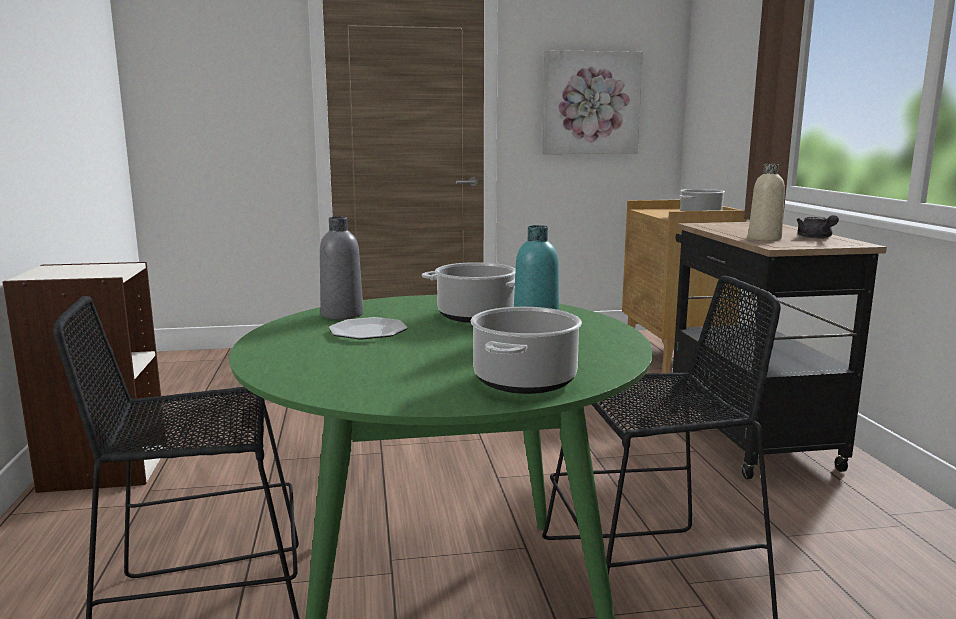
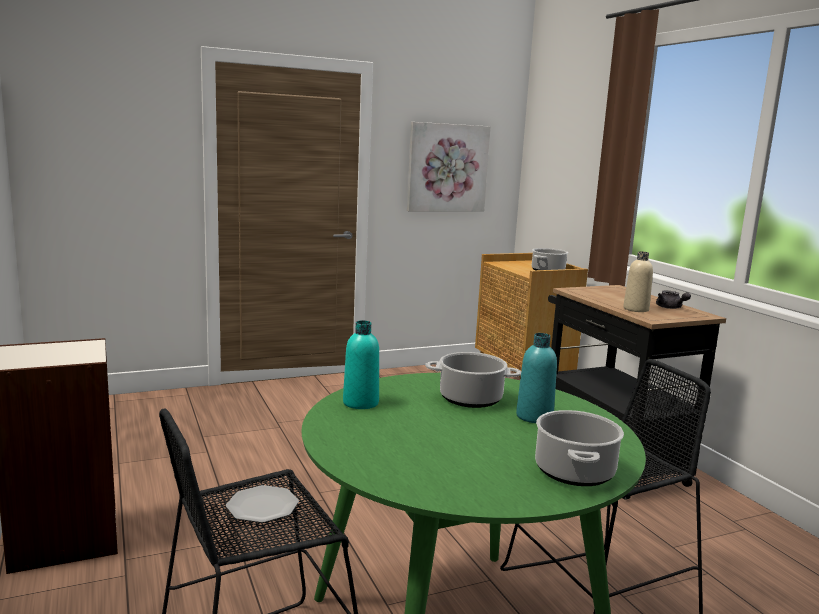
camera: 15 degrees left, 0 degrees up
grey bottle [320,217,363,320] -> turquoise bottle [343,320,379,409]
plate [329,317,408,339] -> plate moved to [226,485,299,523]

